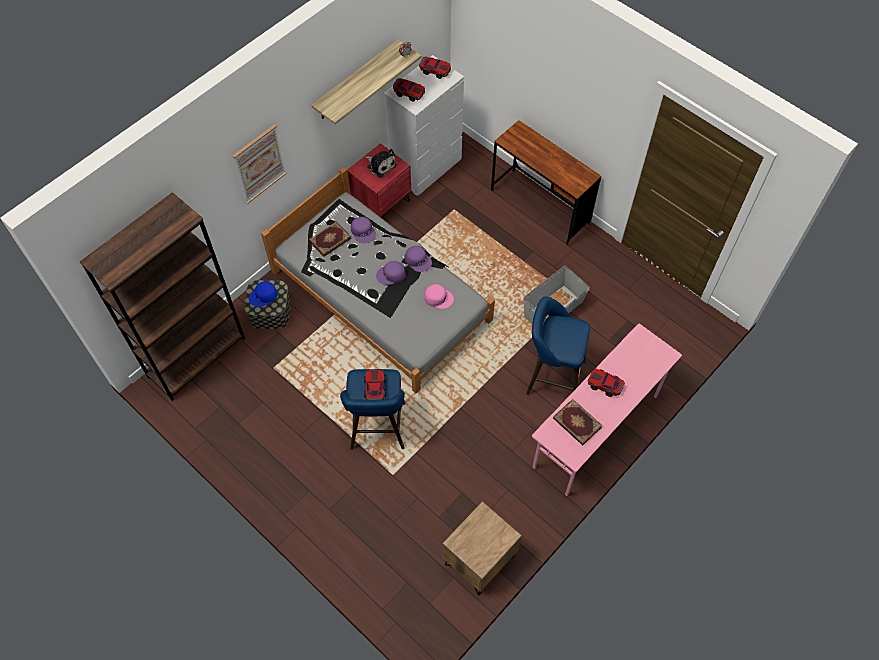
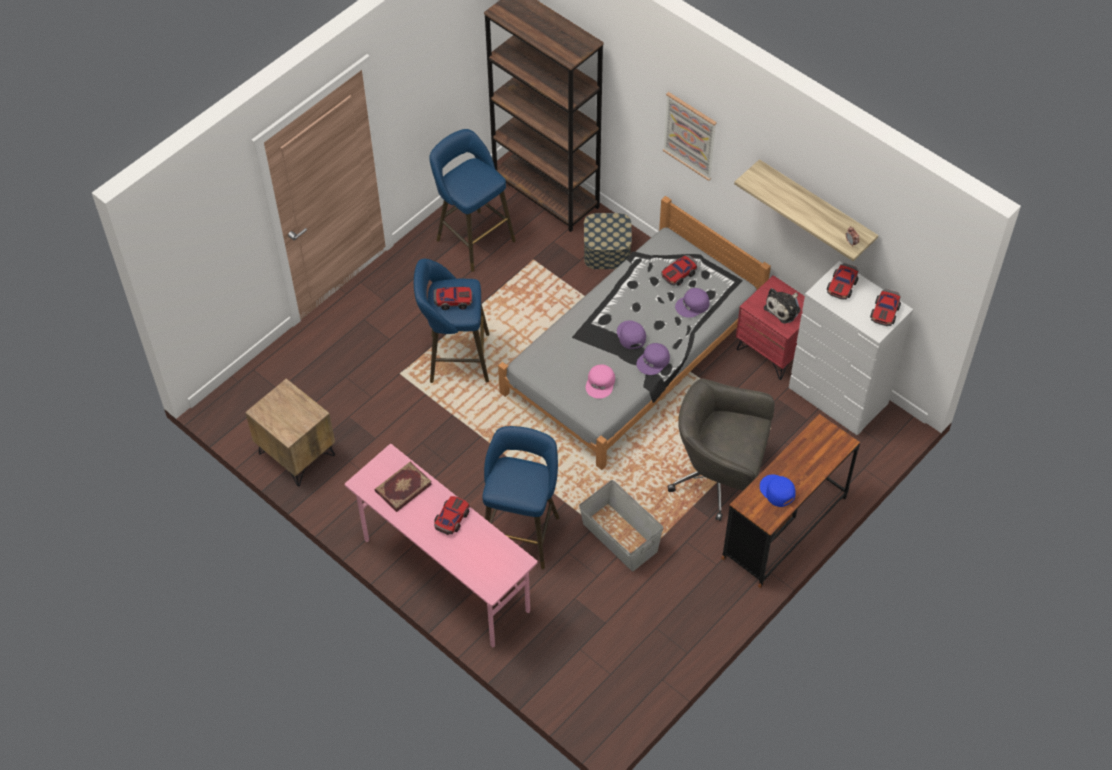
camera: 90 degrees right, 5 degrees down
blue cap [249,281,278,307] -> blue cap moved to [760,474,796,507]
book [309,221,351,257] -> toy car [661,255,697,286]
none -> blue stool [429,129,516,272]
none -> grey office chair [668,378,775,521]

